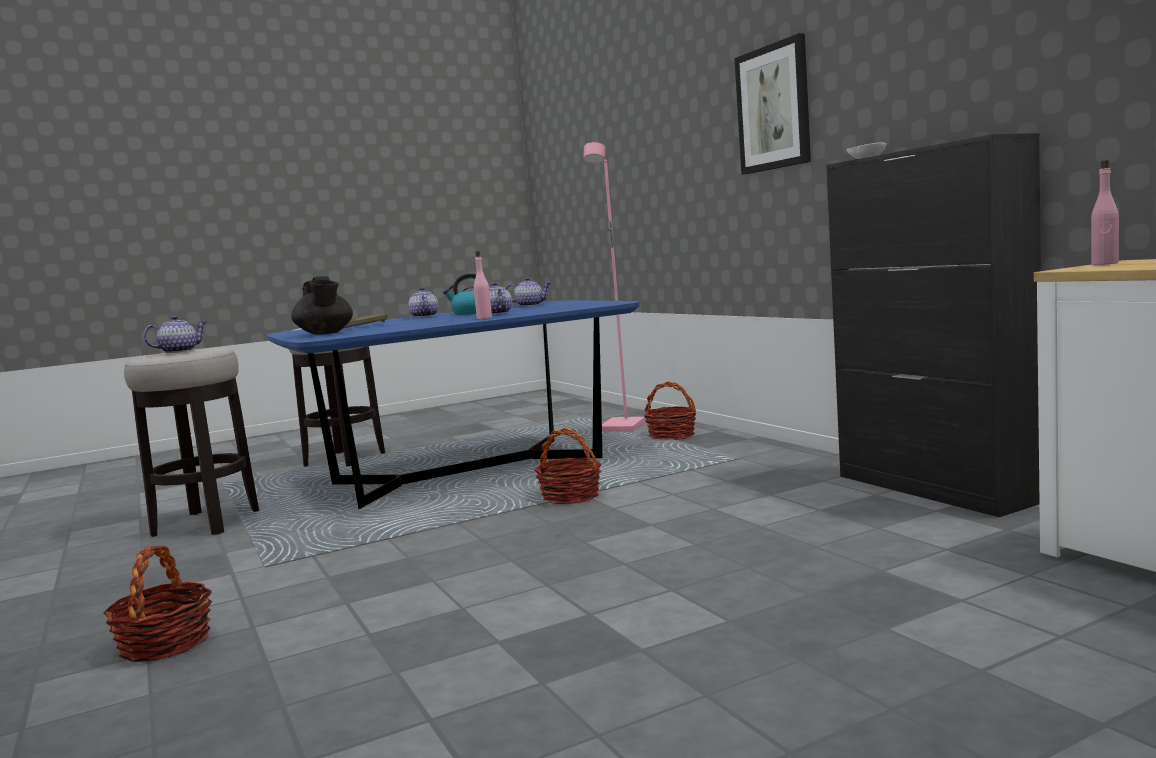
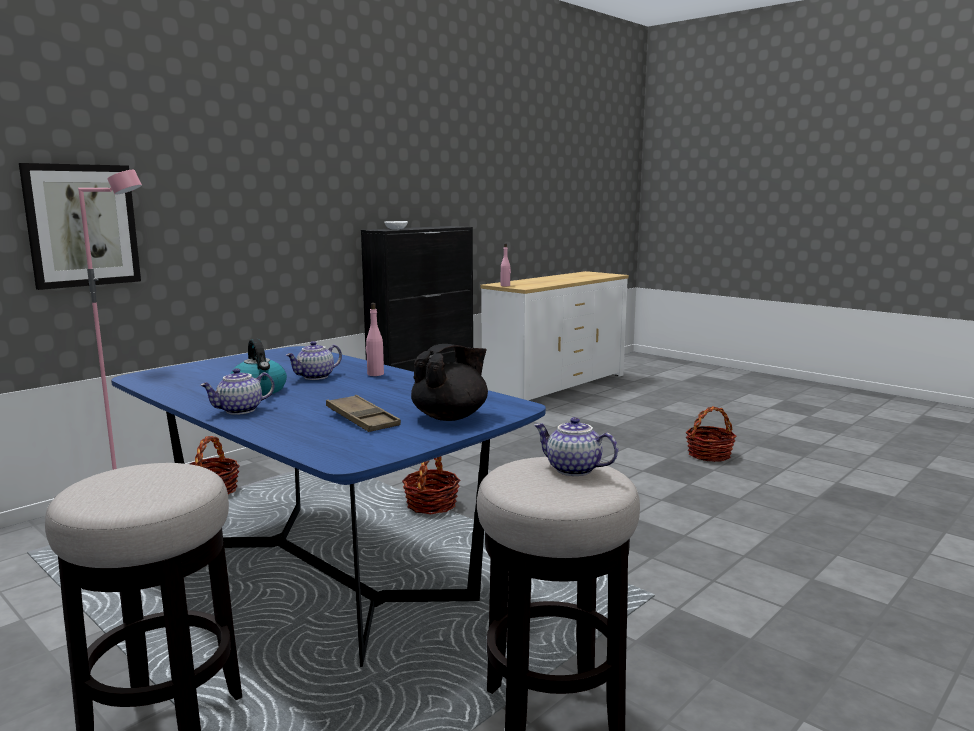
camera: 110 degrees left, 5 degrees up
basket [103,545,212,662] -> basket moved to [686,406,736,462]
teapot [506,277,551,307] -> none
picture [735,33,811,175] -> picture moved to [19,163,141,290]

